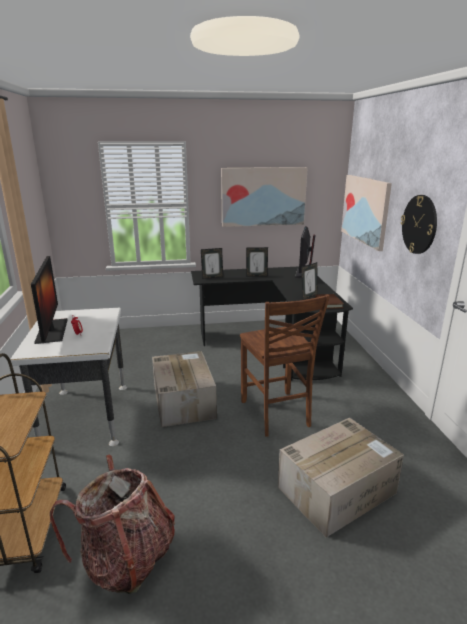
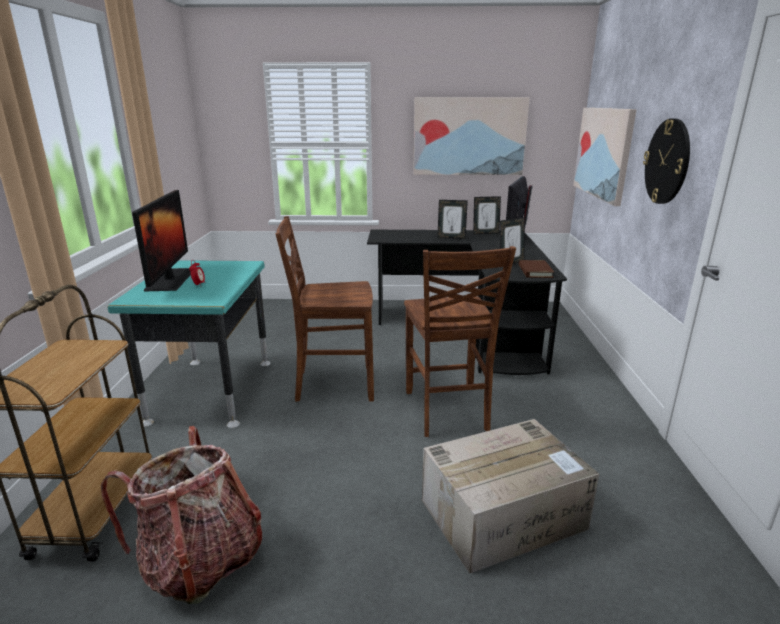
camera: 10 degrees right, 0 degrees up
white desk [10,308,127,446] -> turquoise desk [107,260,271,428]
cardboard box [152,351,217,427] -> brown chair [275,216,374,402]
picture frame [201,248,223,279] -> picture frame moved to [473,196,501,234]

